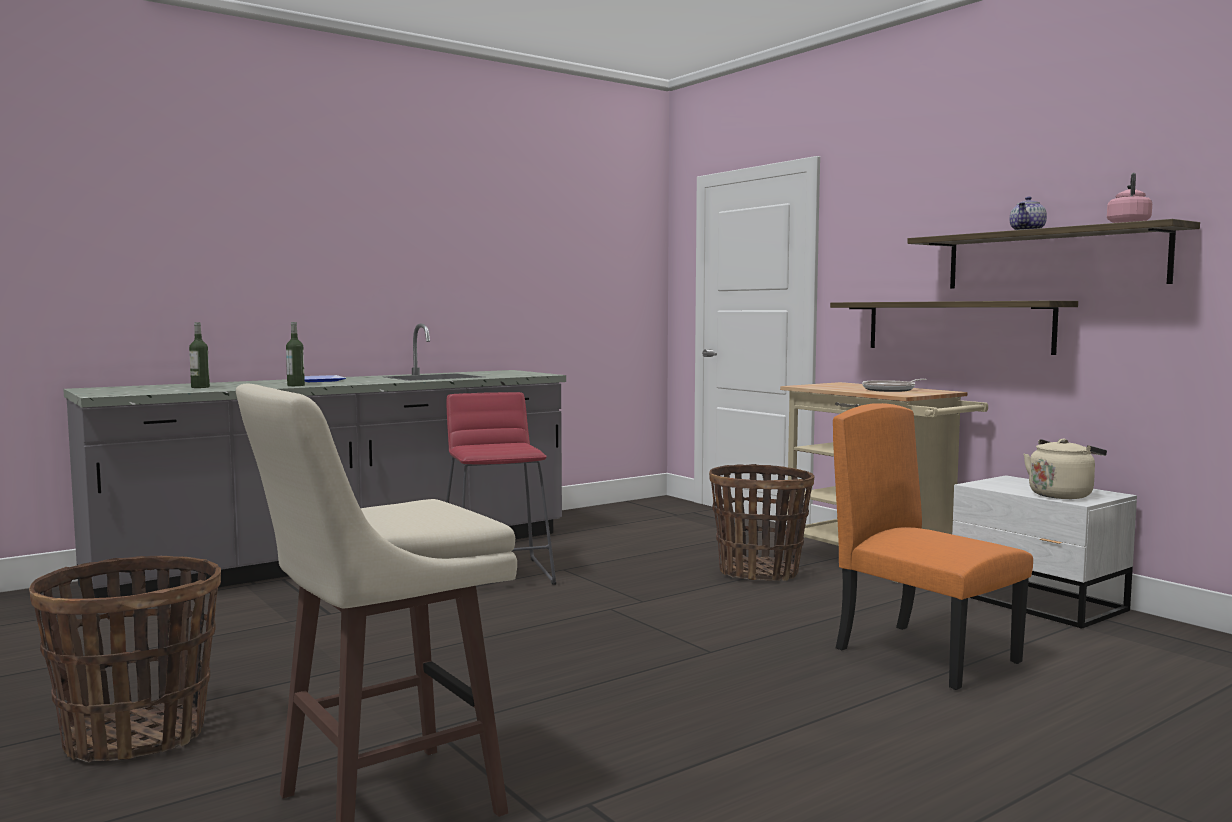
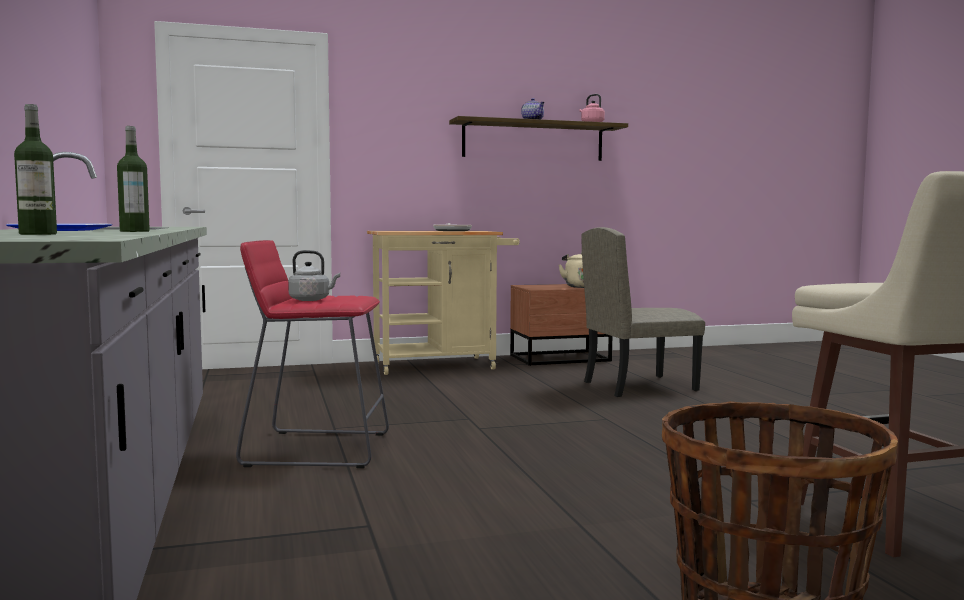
camera: 70 degrees left, 0 degrees up
basket [709,464,815,581] -> none
shelf [830,301,1078,355] -> none
orange chair [833,403,1033,690] -> beige chair [581,227,705,397]
white nightstand [952,475,1137,629] -> brown nightstand [510,284,612,366]
none -> grey kettle [288,250,340,301]

